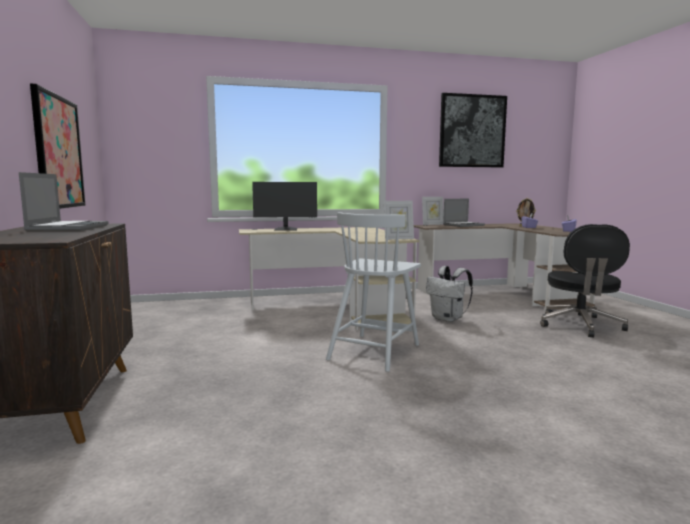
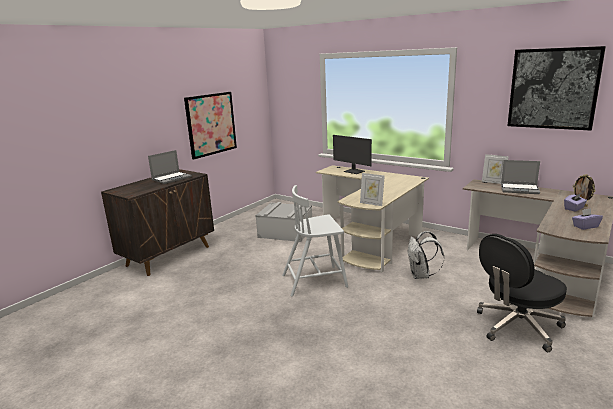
camera: 50 degrees right, 10 degrees up
none -> grey storage box [255,202,312,242]

